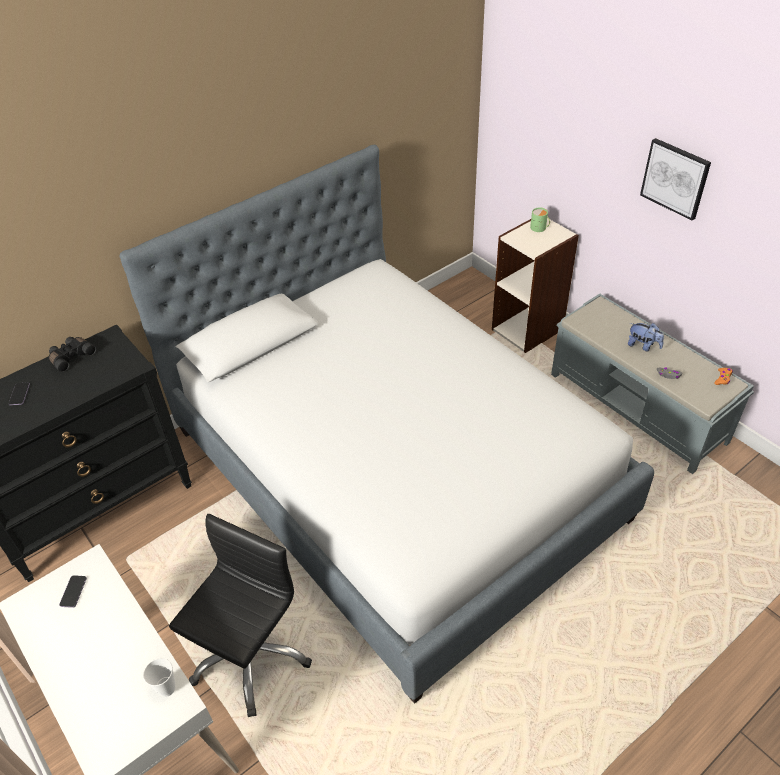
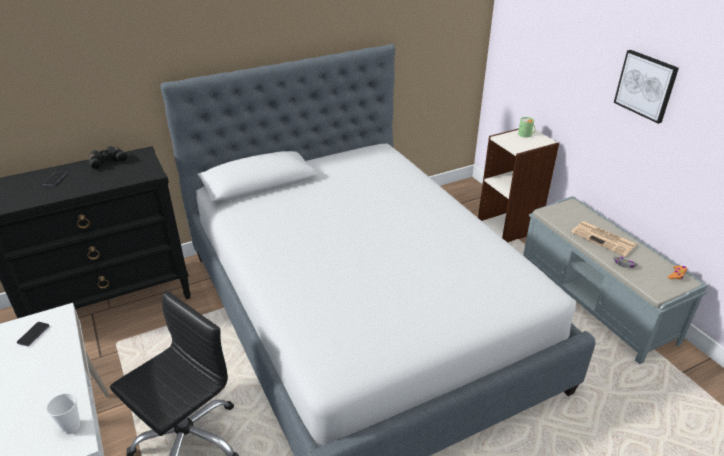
camera: 10 degrees right, 10 degrees down
plush toy [628,323,664,351] -> newspaper [571,221,637,257]

